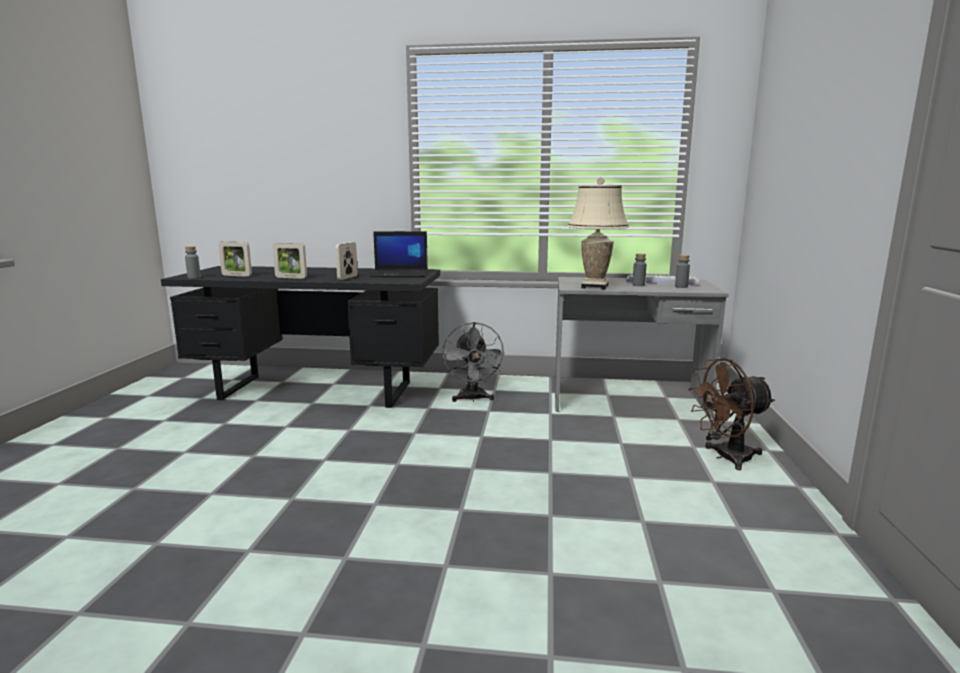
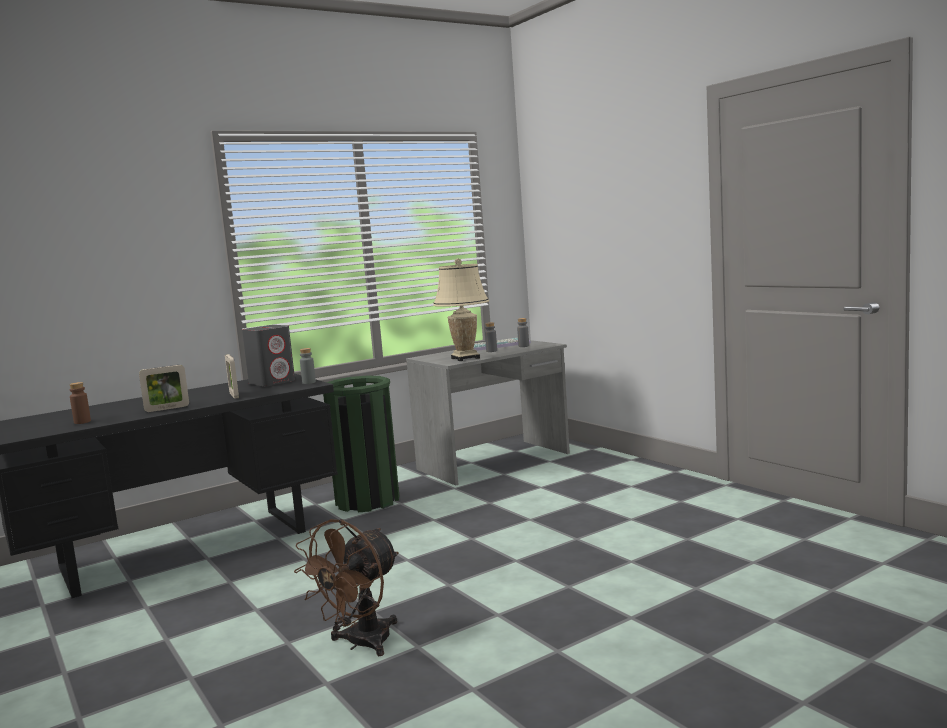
camera: 40 degrees left, 5 degrees down
grey bottle [185,246,201,278] -> grey bottle moved to [300,348,316,384]
picture frame [218,241,252,277] -> brown bottle [69,382,91,424]
laptop [369,231,428,277] -> grey speaker [242,325,295,387]
grey fan [442,322,505,402] -> green trash can [323,376,399,512]
brown fan [688,358,775,471] -> brown fan moved to [294,519,399,656]

